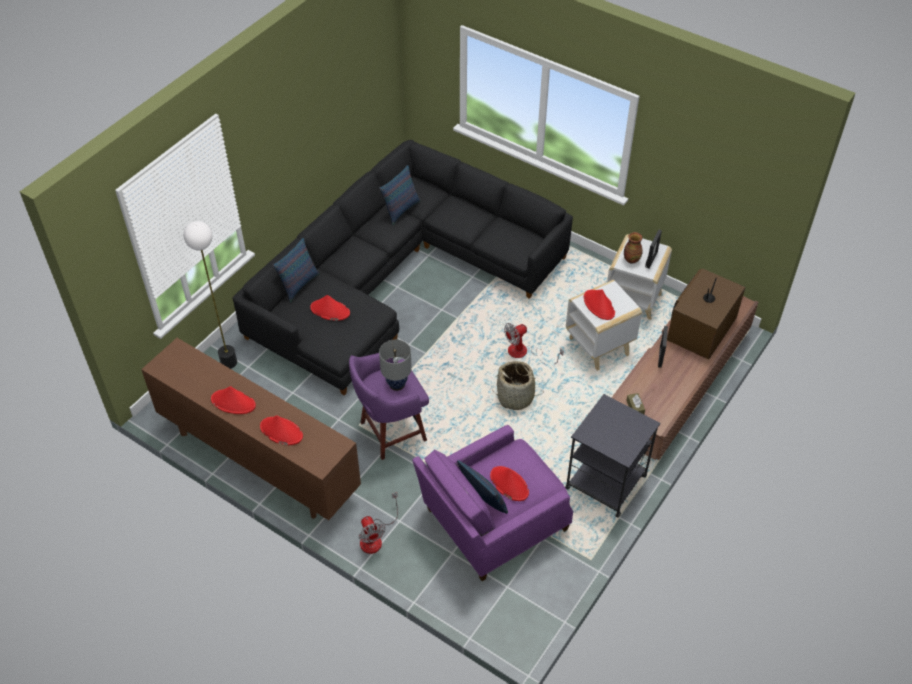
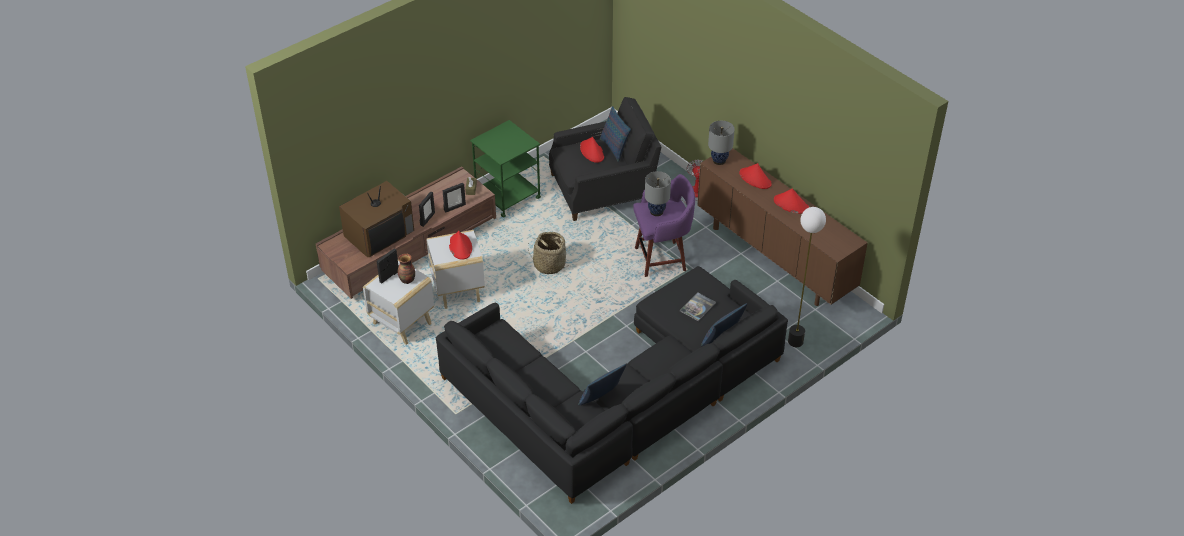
camera: 165 degrees left, 5 degrees down
red hat [310,295,350,321] -> book [680,292,716,321]
purple armchair [412,425,573,581] -> black armchair [549,97,662,221]
fan [504,323,564,364] -> none
black cart [565,394,660,518] -> green cart [470,120,541,218]
none -> picture frame [443,183,466,212]
none -> grey table lamp [708,121,735,165]

